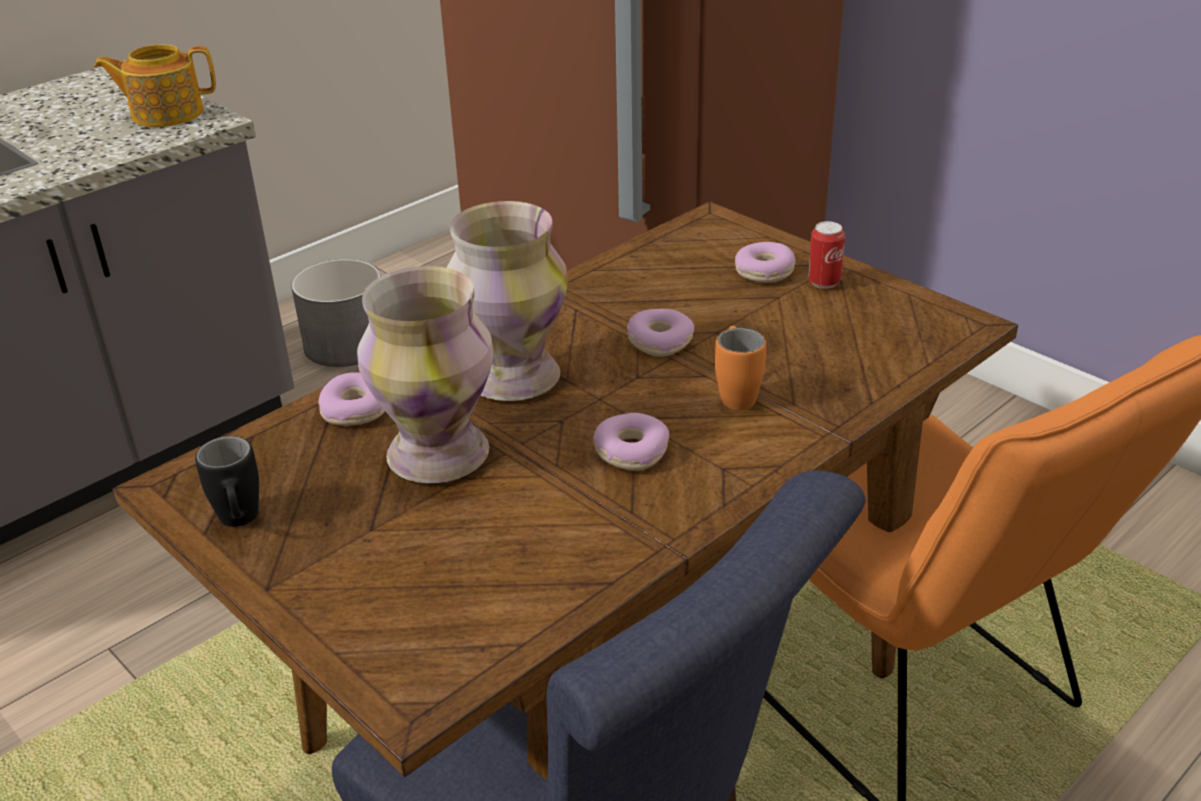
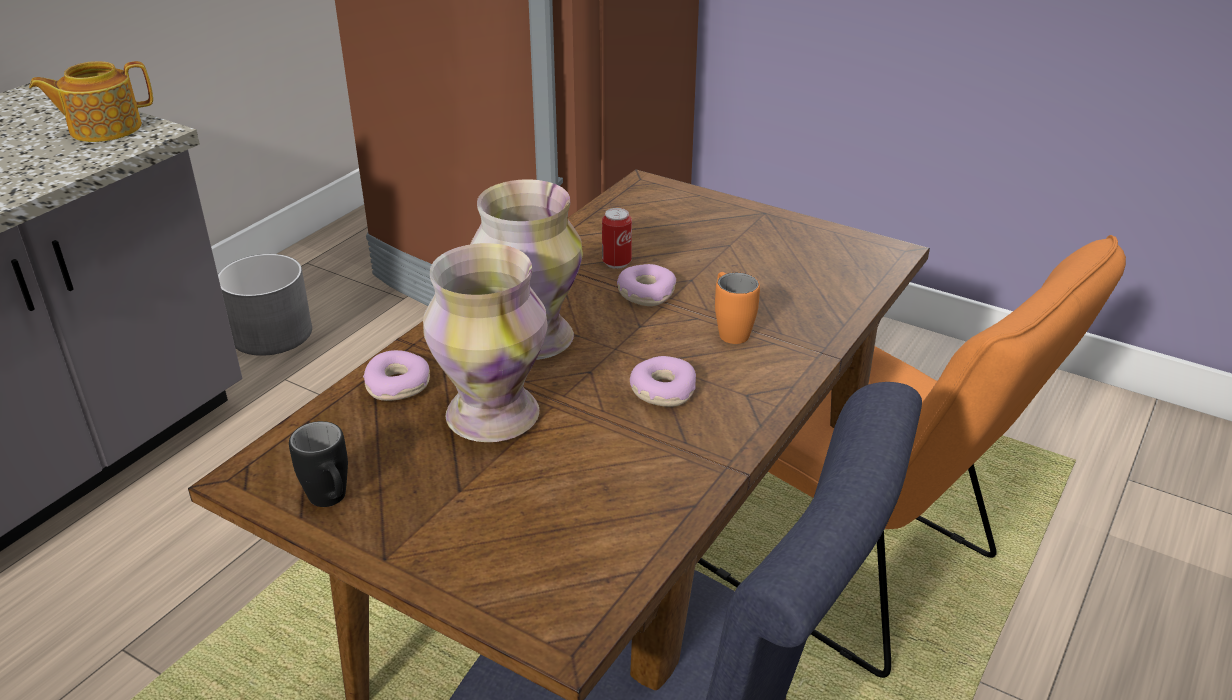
camera: 15 degrees left, 0 degrees up
donut [735,242,796,283] -> none
can [808,221,845,289] -> can moved to [602,208,632,269]

